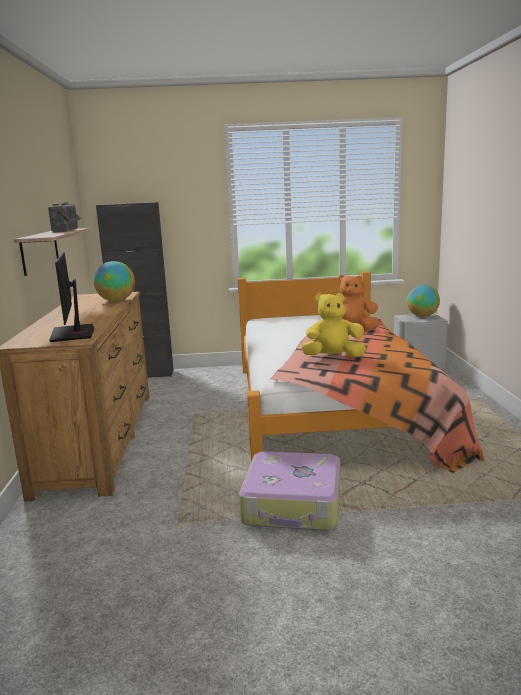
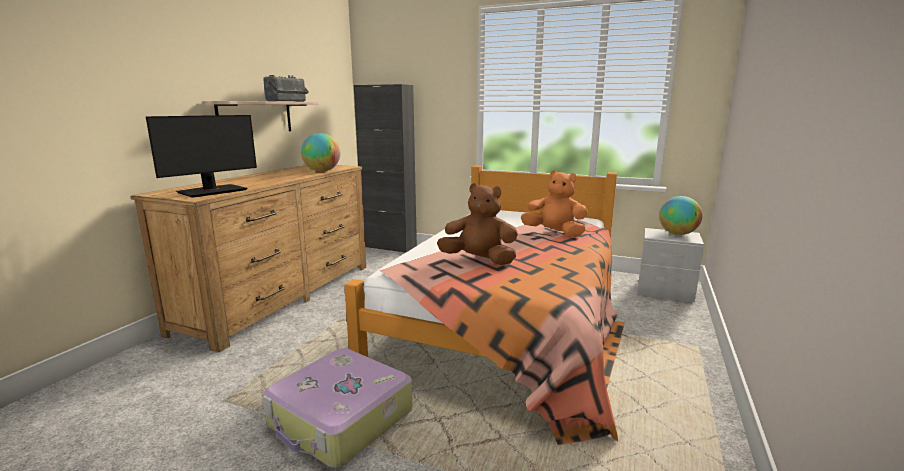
camera: 25 degrees right, 0 degrees up
monitor [49,252,95,342] -> monitor turned 150 degrees counterclockwise [146,115,257,198]
yellow plush toy [301,293,366,357] -> brown plush toy [437,183,518,265]

